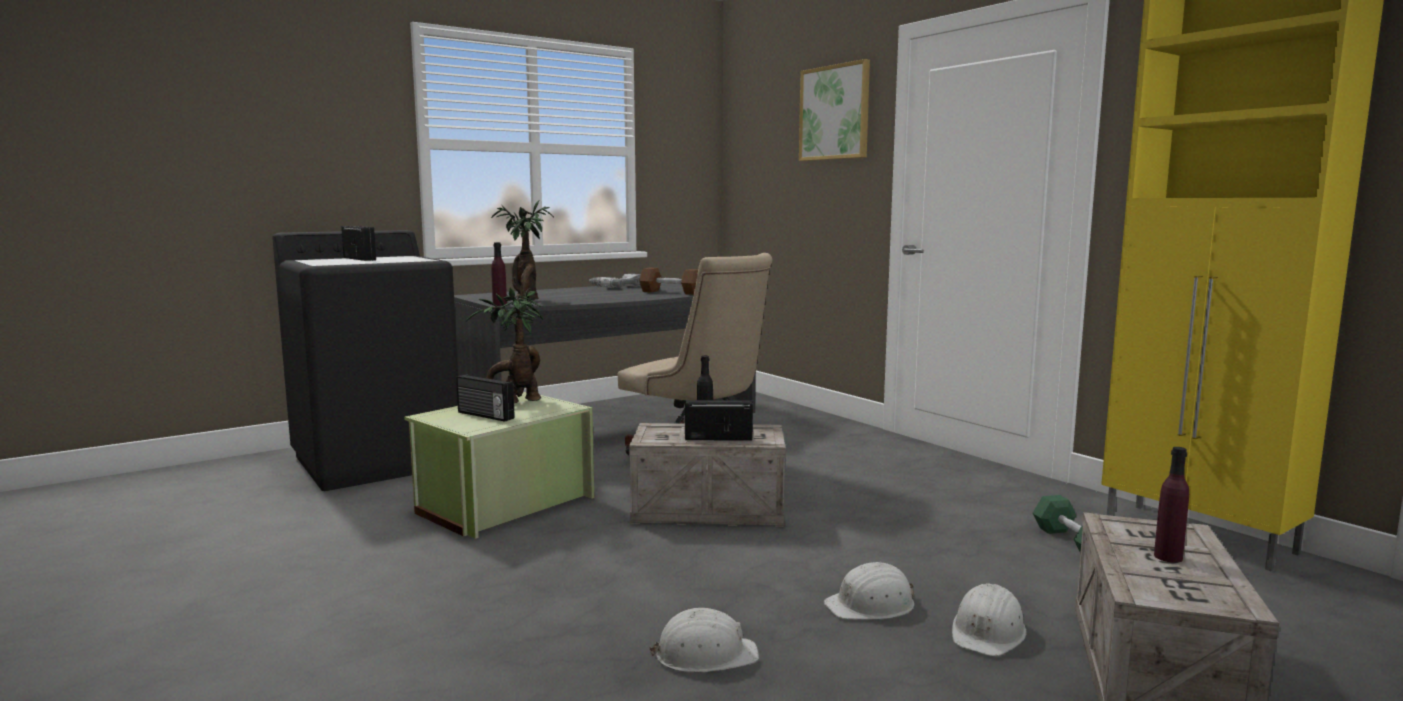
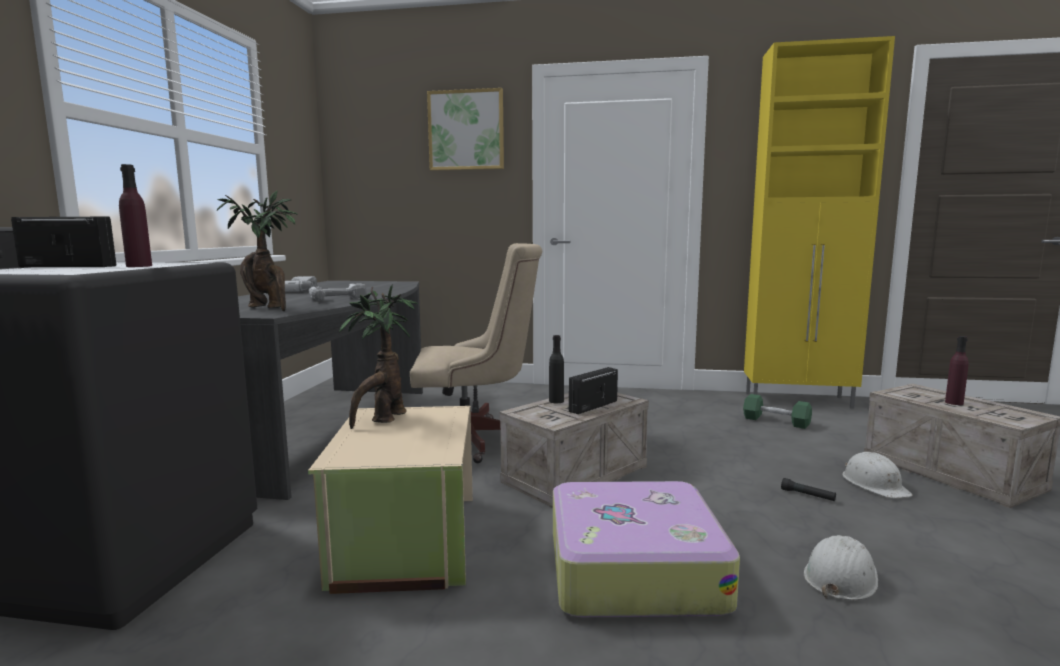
camera: 45 degrees left, 0 degrees up
green storage box [404,392,594,539] -> beige storage box [308,406,473,594]
radio [456,374,515,422] -> none
purple bottle [491,242,507,306] -> purple bottle moved to [119,164,152,267]
brown dumbbell [639,268,698,295] -> none
white hard hat [824,562,914,620] -> black flashlight [781,478,836,501]
none -> power drill [309,283,367,300]
none -> suitcase [553,481,740,617]

